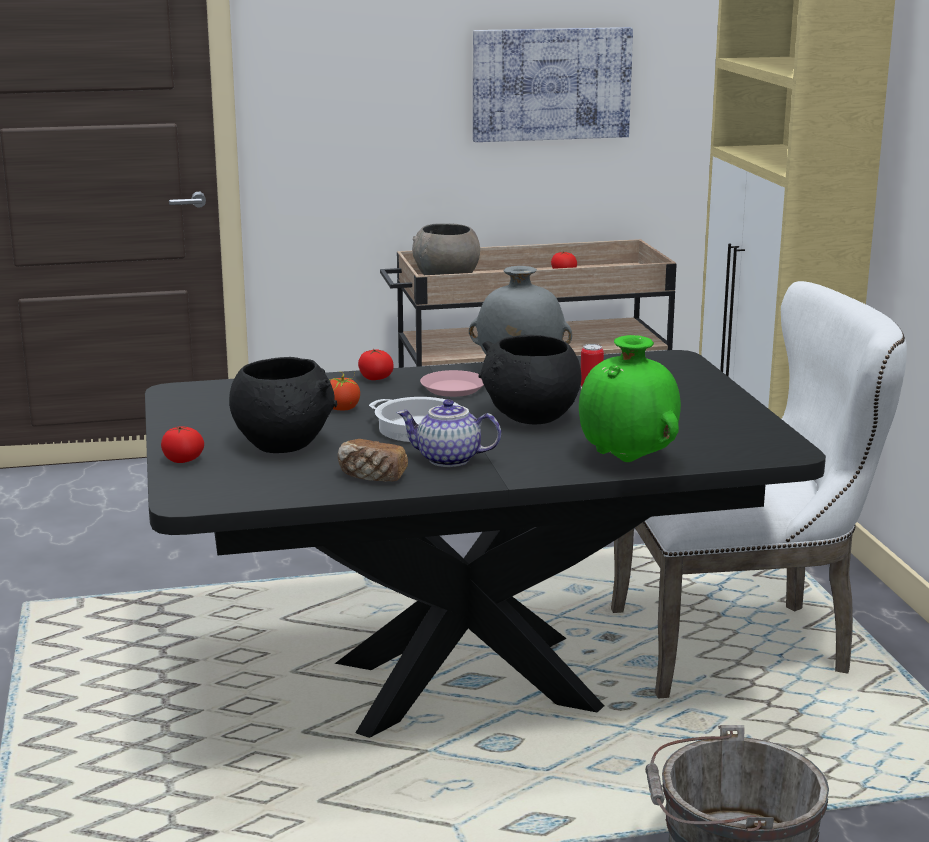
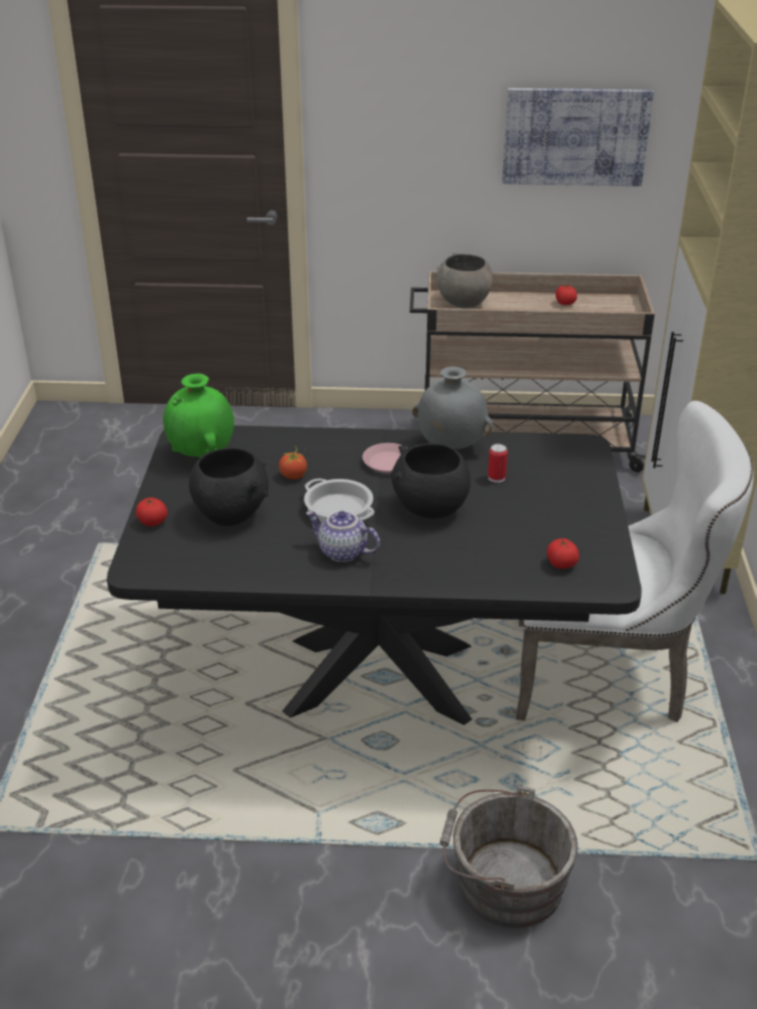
camera: 15 degrees right, 15 degrees up
bread [338,439,408,482] -> none
tomato [358,349,394,380] -> tomato moved to [547,538,579,569]
green vase [579,335,681,462] -> green vase moved to [163,374,234,457]

